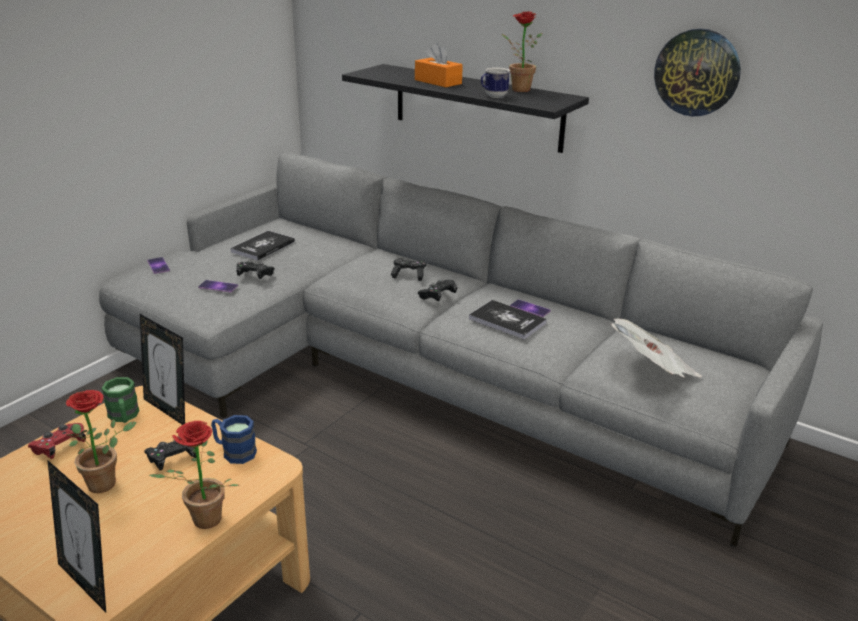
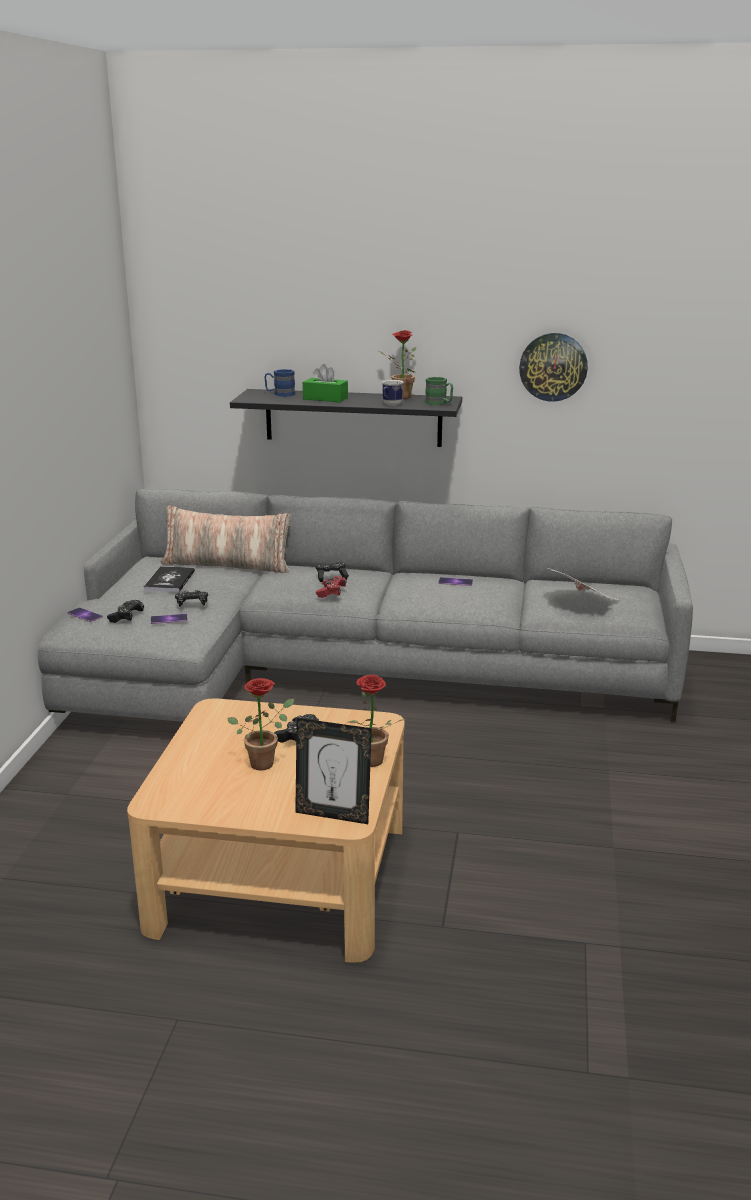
camera: 25 degrees left, 5 degrees down
red game controller [28,423,86,459] -> red game controller moved to [316,576,347,598]
green mug [101,377,139,423] -> green mug moved to [425,377,453,405]
picture frame [140,314,185,425] -> none
blue mug [211,415,257,464] -> blue mug moved to [264,369,295,397]
orange tissue box [415,43,463,87] -> green tissue box [303,364,348,402]
black game controller [418,280,457,301] -> black game controller moved to [107,600,144,623]
book [469,300,547,340] -> none
none -> pillow [161,506,291,573]

